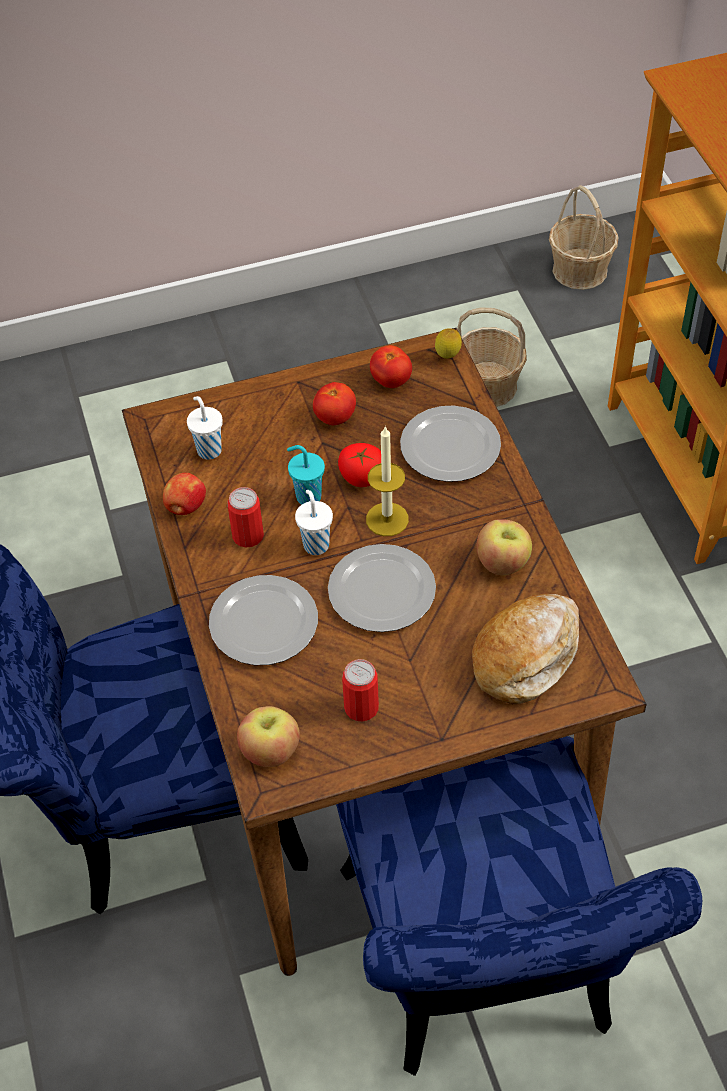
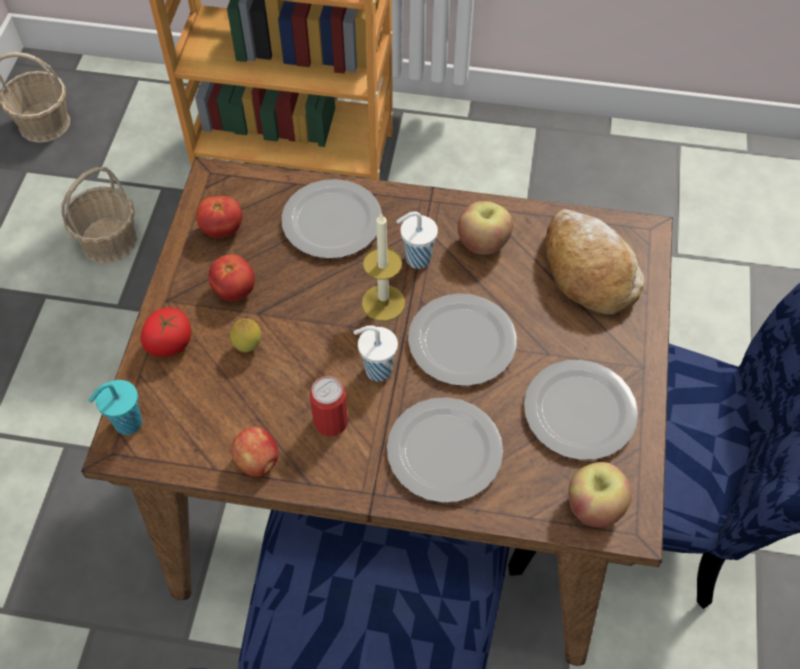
camera: 65 degrees left, 5 degrees up
white cup [187,396,223,460] -> white cup moved to [396,211,438,269]
turquoise cup [287,445,325,505] -> turquoise cup moved to [89,380,142,435]
tomato [338,443,381,487] -> tomato moved to [141,307,191,357]
can [342,659,379,721] -> plate [524,360,638,460]
lemon [435,328,462,359] -> lemon moved to [230,318,261,352]

